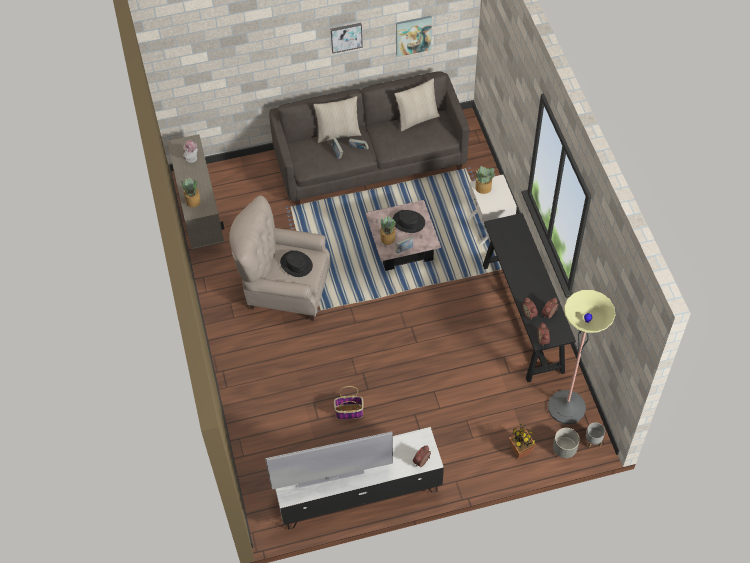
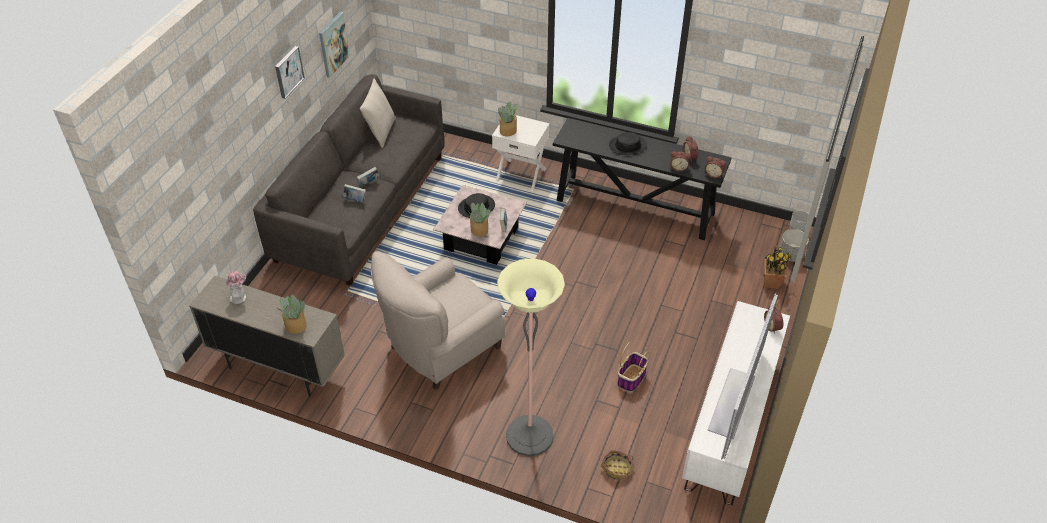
camera: 55 degrees left, 10 degrees down
black hat [280,250,313,277] -> black hat moved to [609,132,647,155]
beige pillow [313,96,361,143] -> none
floor lamp [548,290,615,424] -> floor lamp moved to [497,258,565,456]
none -> basket [601,450,634,480]

